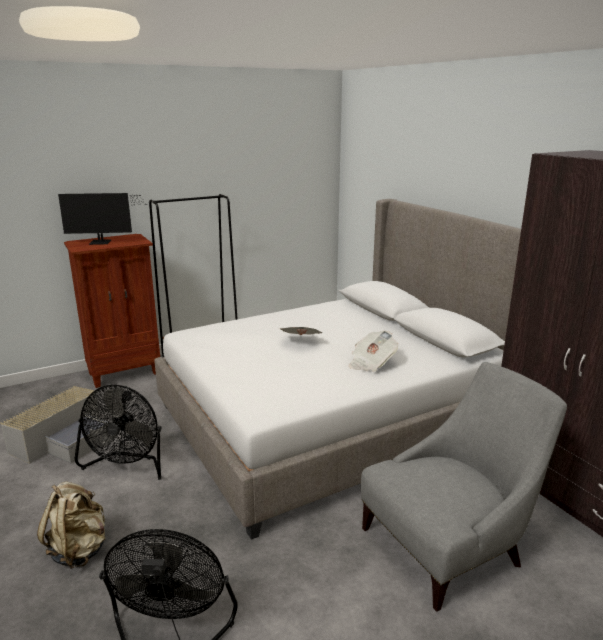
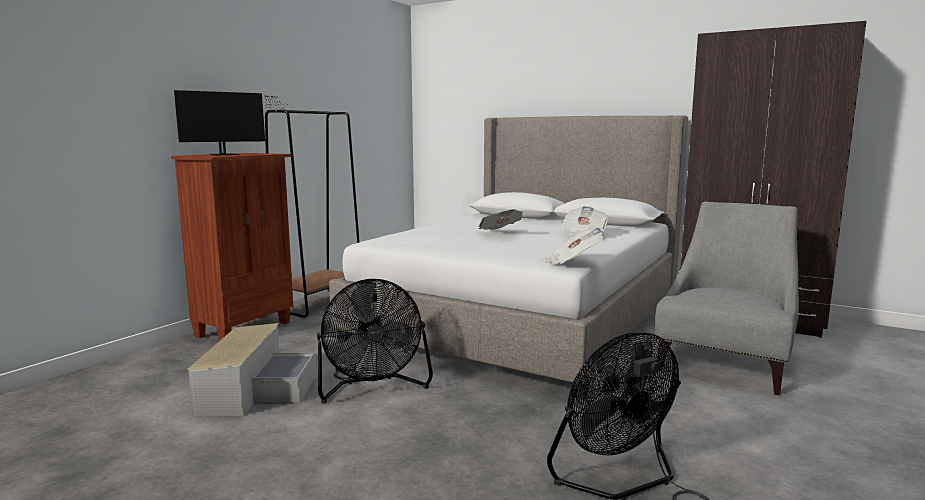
camera: 30 degrees left, 10 degrees down
beige backpack [37,482,105,569] -> none
none -> newspaper [542,227,604,264]

